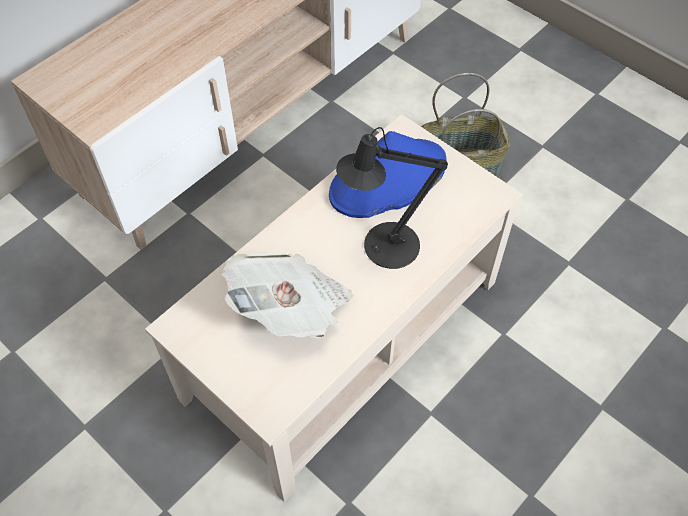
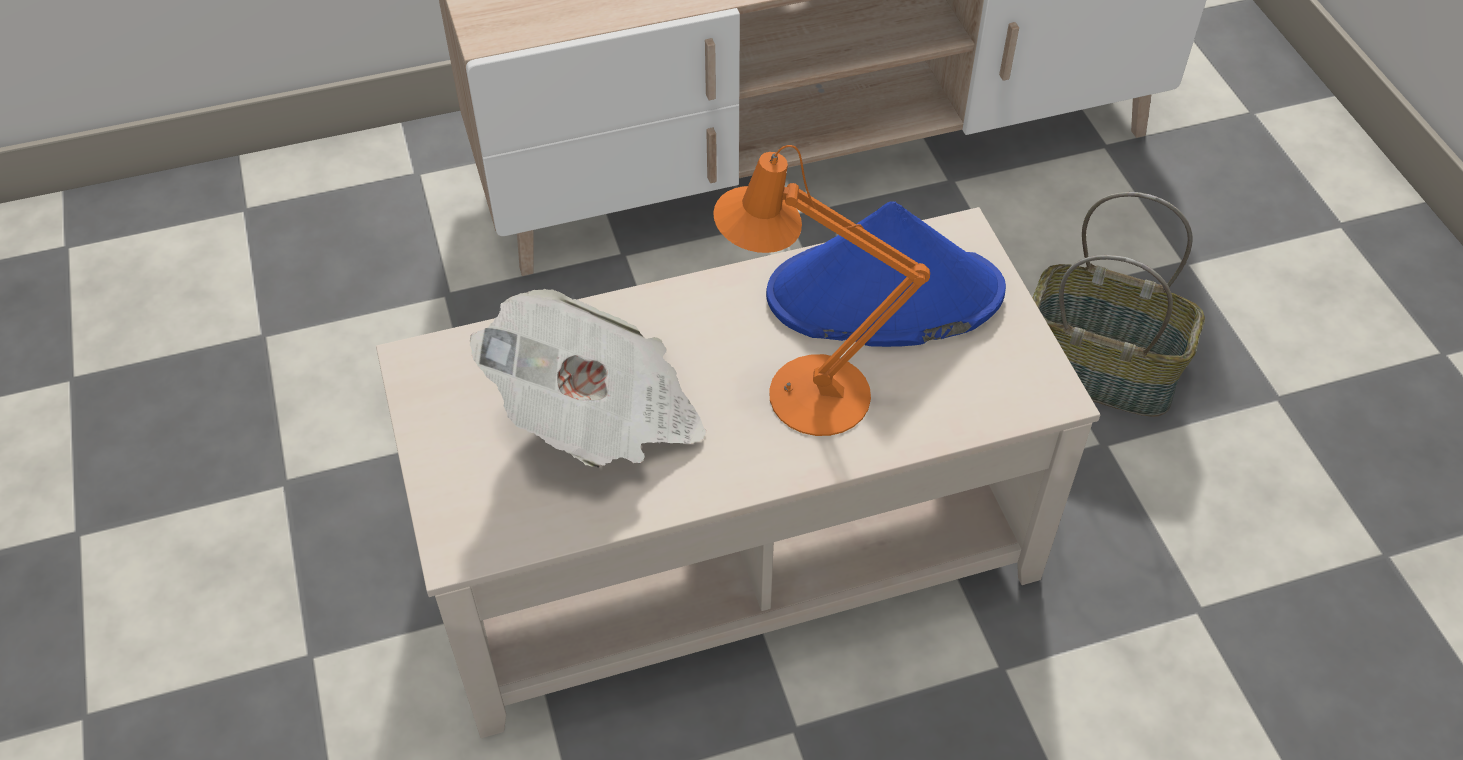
camera: 30 degrees right, 5 degrees down
black table lamp [336,127,448,269] -> orange table lamp [713,145,930,436]

